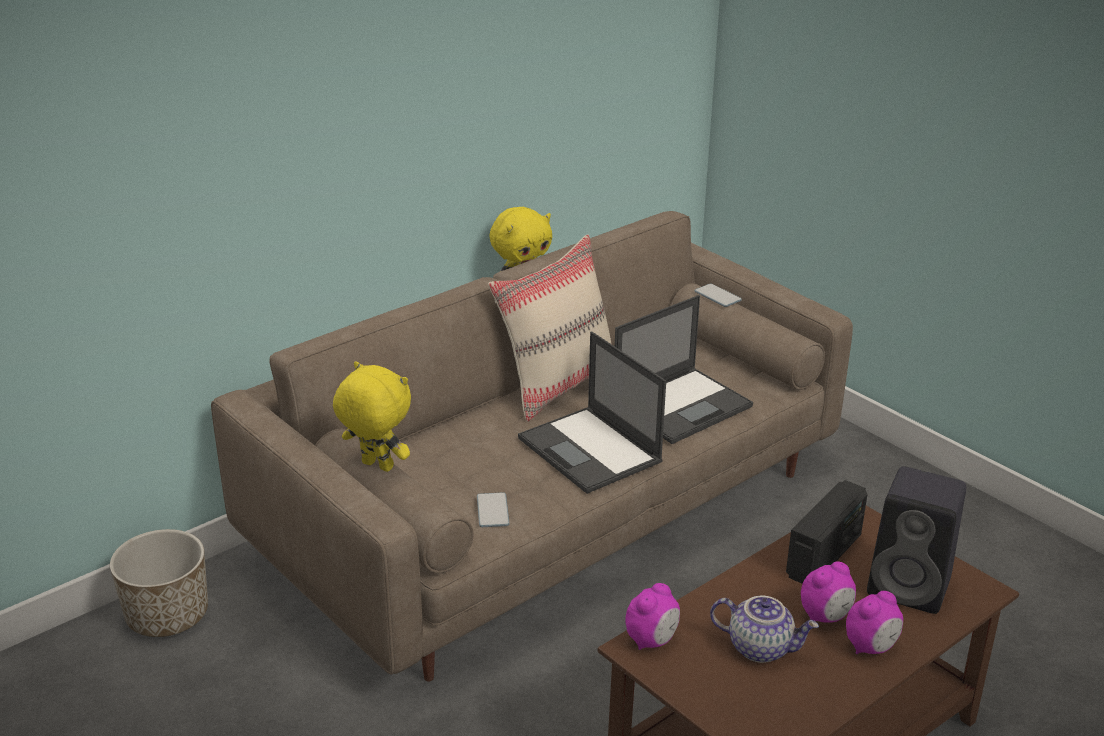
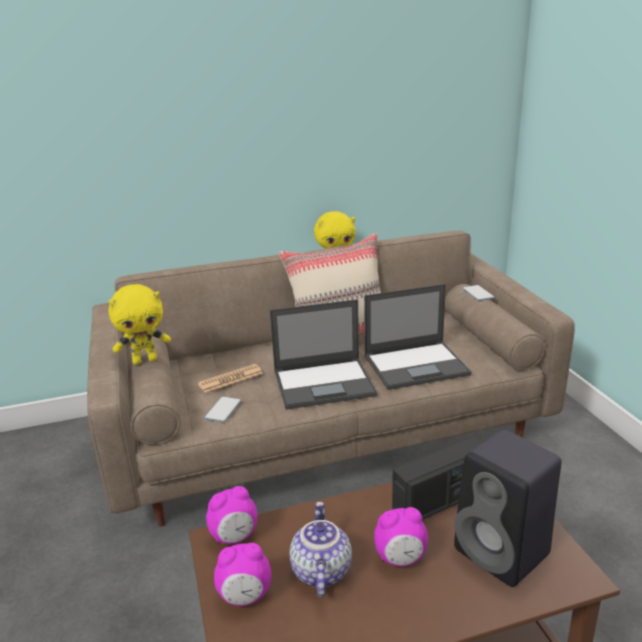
camera: 25 degrees right, 5 degrees down
planter [110,529,208,637] -> none
yellow plush toy [333,361,411,472] -> yellow plush toy turned 105 degrees clockwise [108,284,171,365]
laptop [518,331,666,494] -> laptop turned 90 degrees counterclockwise [270,299,377,410]
teapot [710,596,819,663] -> teapot turned 135 degrees counterclockwise [289,501,352,597]
alarm clock [846,591,903,654] -> alarm clock moved to [214,543,271,606]
none -> newspaper [198,364,263,393]

